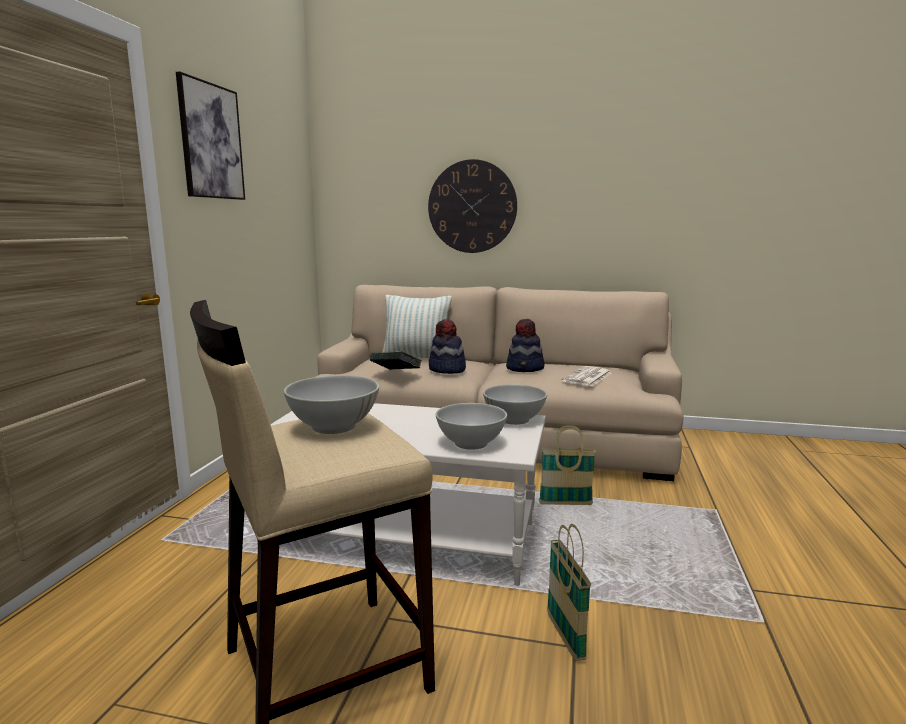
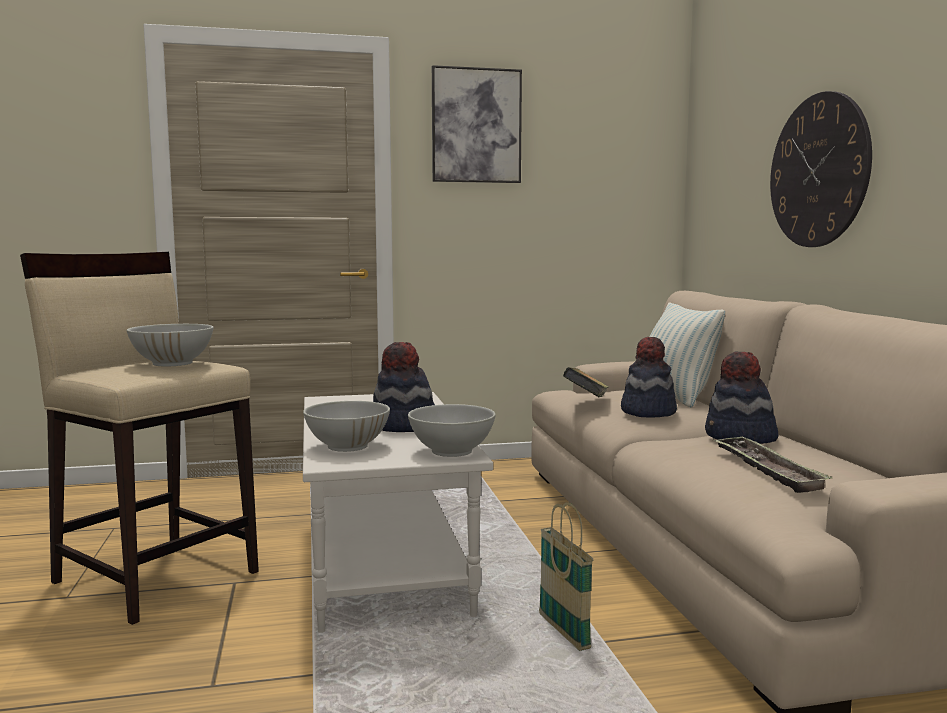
camera: 65 degrees right, 5 degrees down
basket [547,524,591,661] -> none
newspaper [562,366,611,386] -> tray [713,436,832,493]
none -> hat [373,342,435,432]

